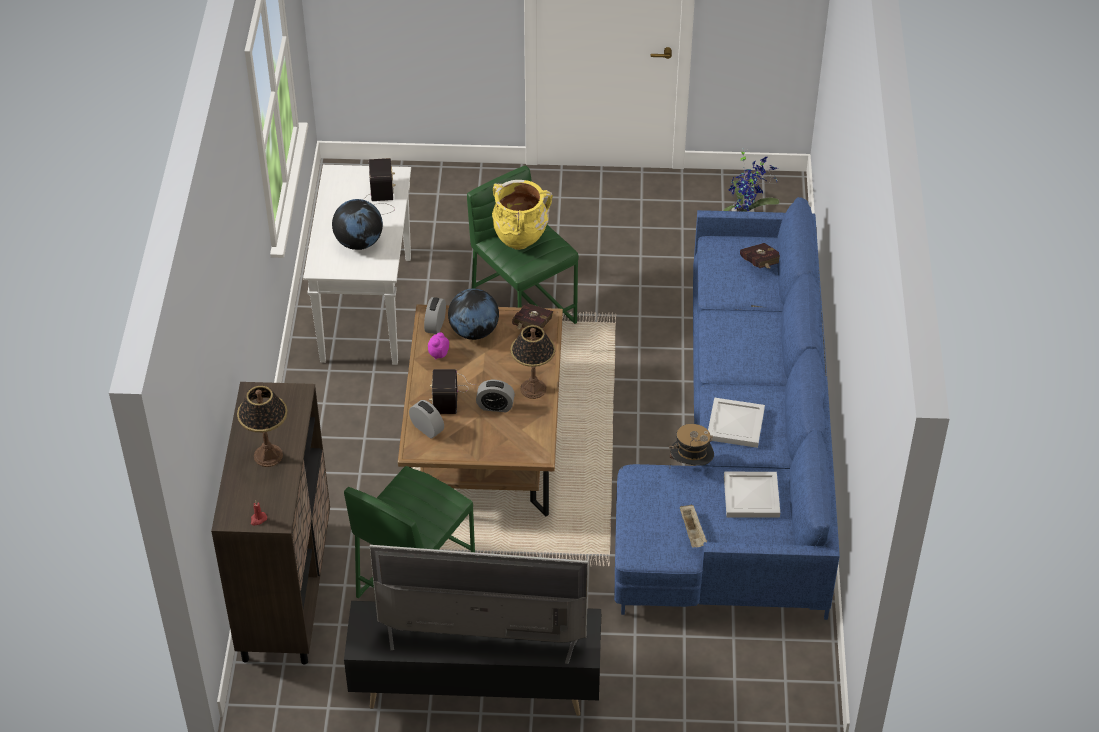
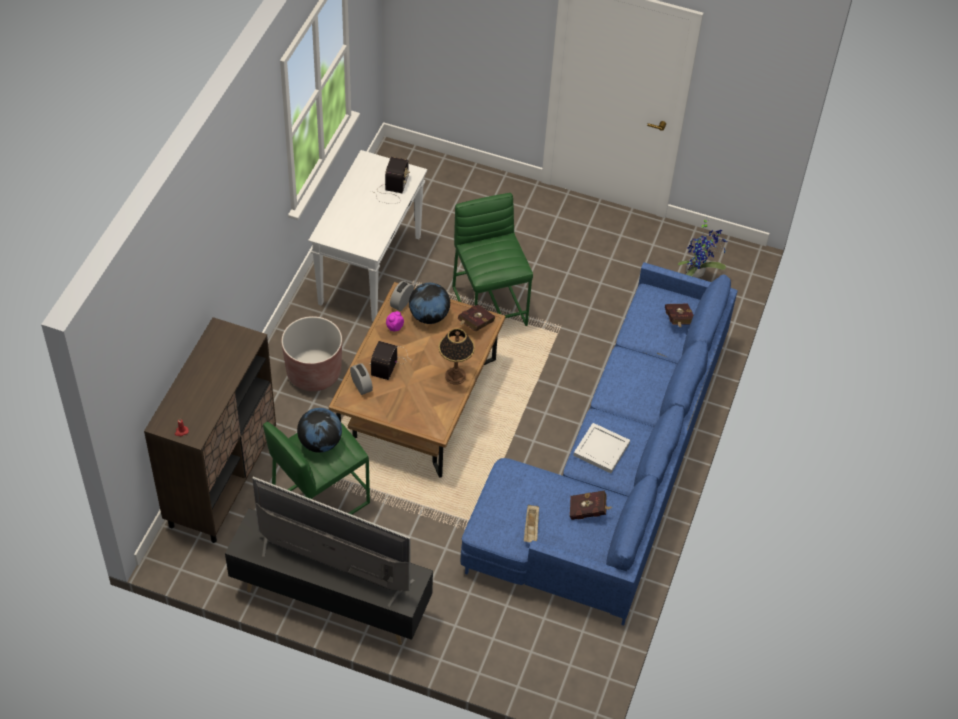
camera: 15 degrees right, 5 degrees up
table lamp [237,386,288,467] -> none
globe [332,199,383,250] -> globe moved to [297,408,342,453]
alarm clock [476,380,515,412] -> none
yellow vase [492,180,553,250] -> none
hat [669,424,714,466] -> none
white tray [724,472,780,518] -> red book [570,490,612,520]
none -> brown planter [281,316,342,391]

